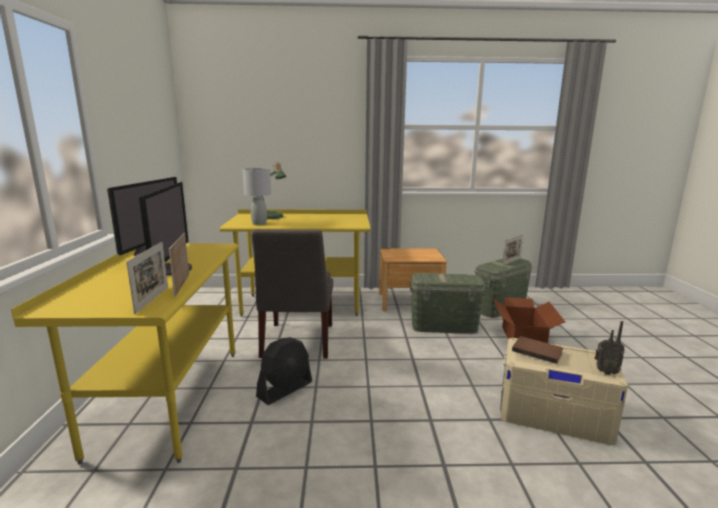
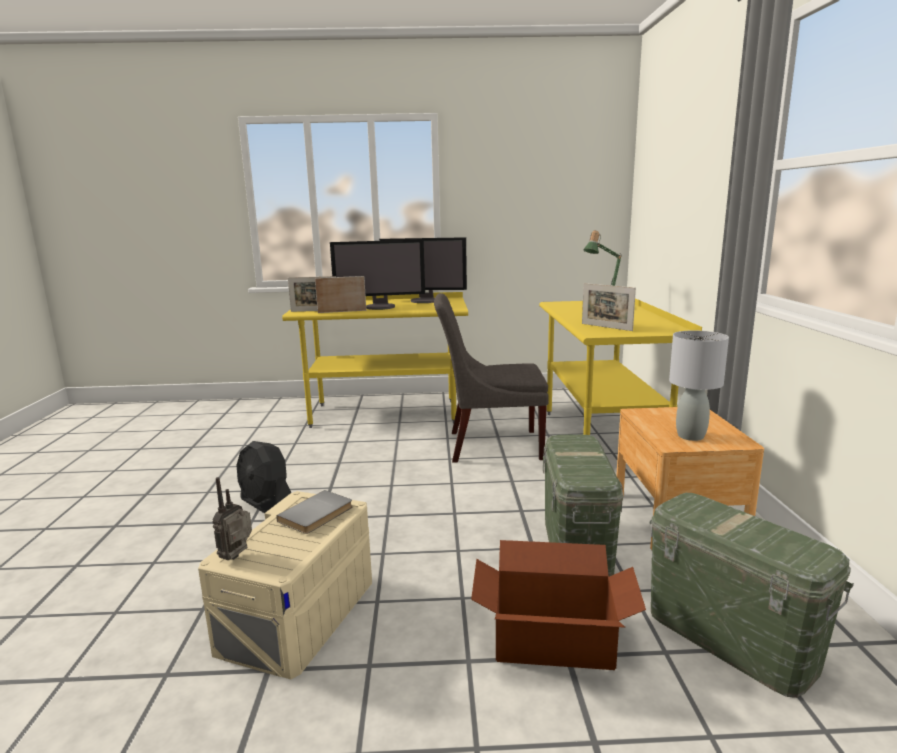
camera: 90 degrees right, 0 degrees up
grey table lamp [243,168,271,225] -> grey table lamp moved to [669,330,729,441]
black fan [256,337,312,405] -> black fan moved to [237,441,291,513]
picture frame [503,235,523,265] -> picture frame moved to [582,283,636,331]
brown book [512,336,563,364] -> grey book [276,490,352,534]

